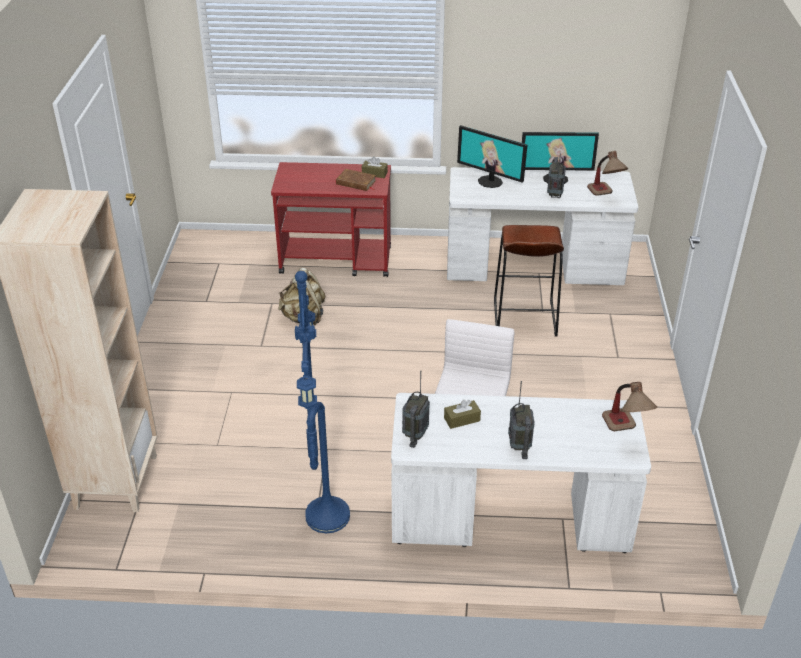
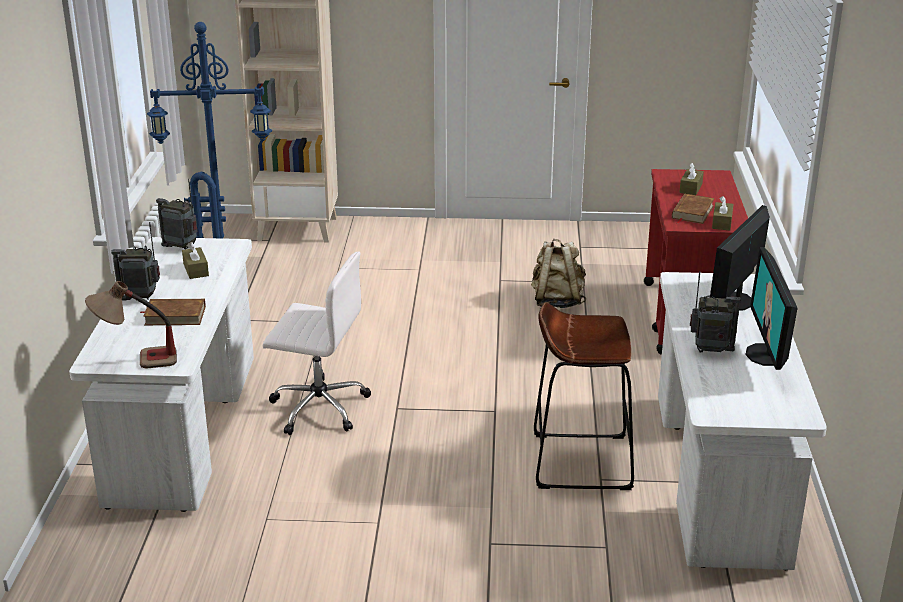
camera: 90 degrees right, 10 degrees down
table lamp [587,151,628,196] -> none
none -> brown book [140,299,206,325]
none -> brown tissue box [679,163,704,195]

